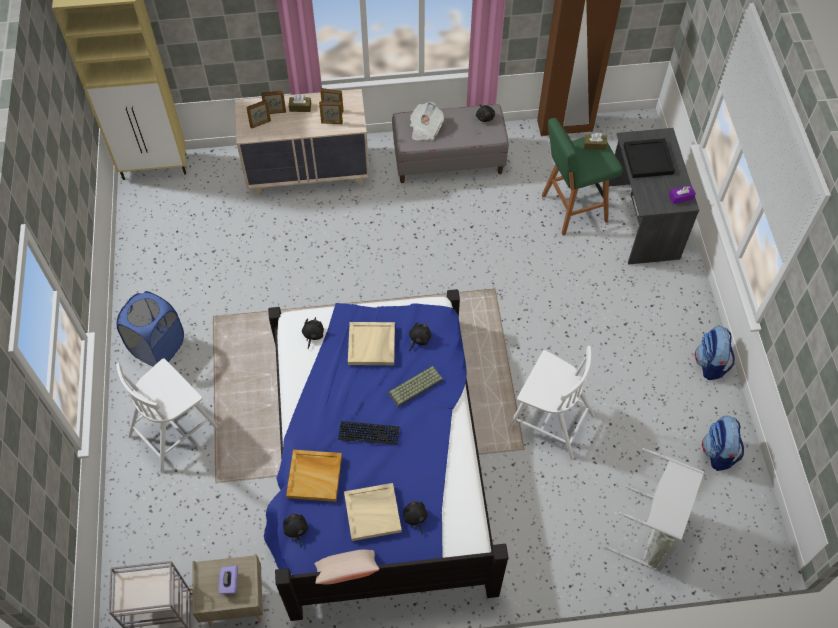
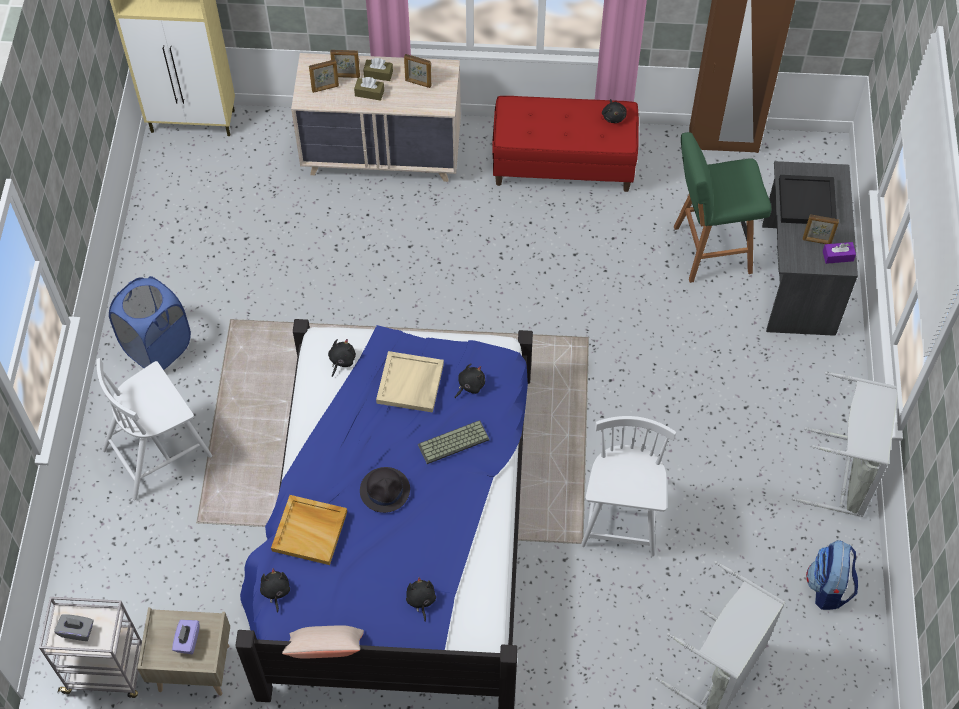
camera: 10 degrees right, 0 degrees up
picture frame [319,101,343,124] -> picture frame moved to [803,215,839,244]
keyboard [338,421,400,445] -> black hat [360,467,410,513]
beige tray [344,483,402,541] -> none
grey bench [392,104,509,183] -> red bench [492,96,639,192]
newspaper [410,102,444,140] -> none
white chair [508,346,595,459] -> white chair turned 120 degrees counterclockwise [581,416,676,557]
brown tissue box [584,133,607,150] -> brown tissue box moved to [354,77,384,101]
backpack [695,326,735,380] -> grey laundry basket [792,372,897,517]
none -> grey tissue box [54,614,93,641]

